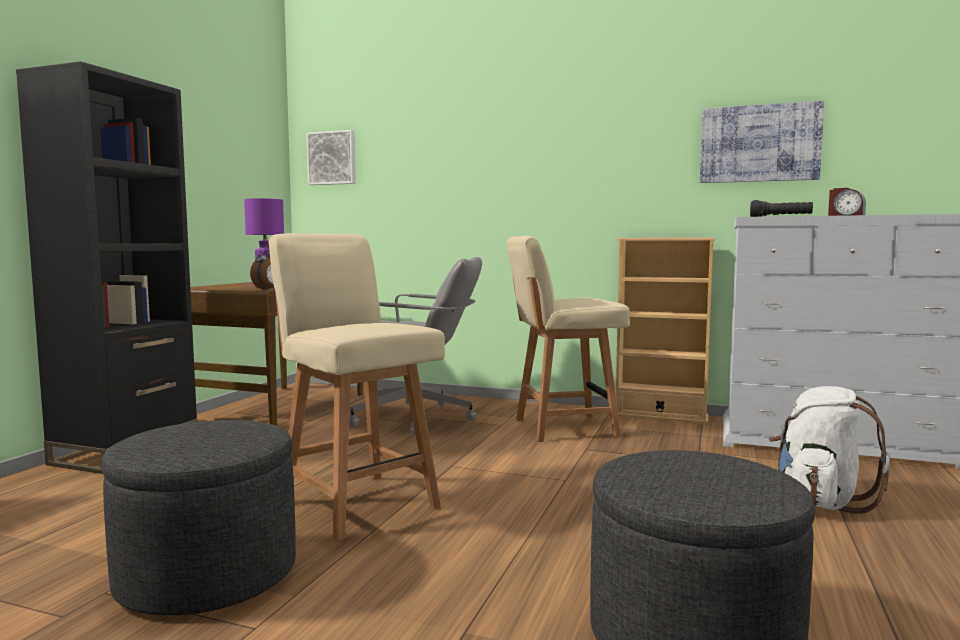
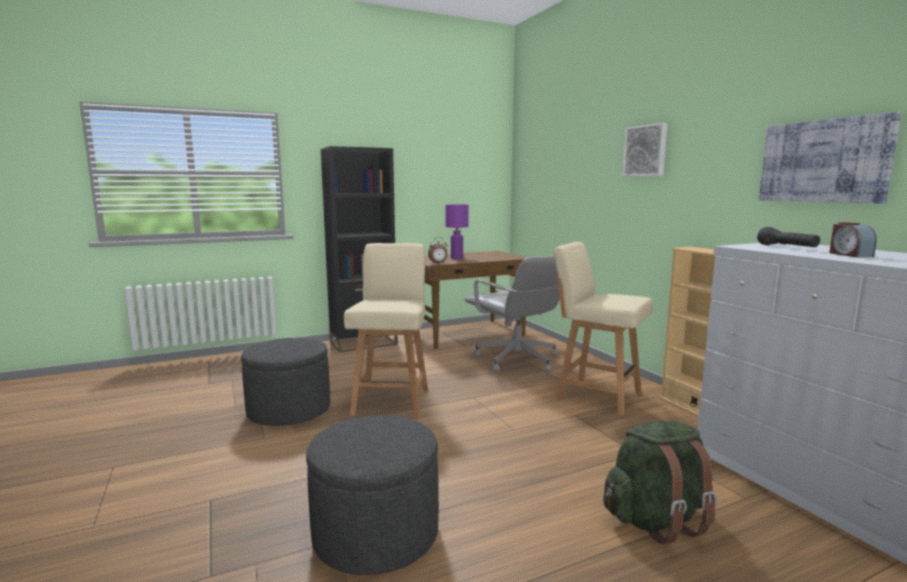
camera: 45 degrees right, 5 degrees up
picture [306,130,356,185] -> picture moved to [623,123,668,177]
white backpack [769,386,890,514] -> green backpack [603,421,717,544]

